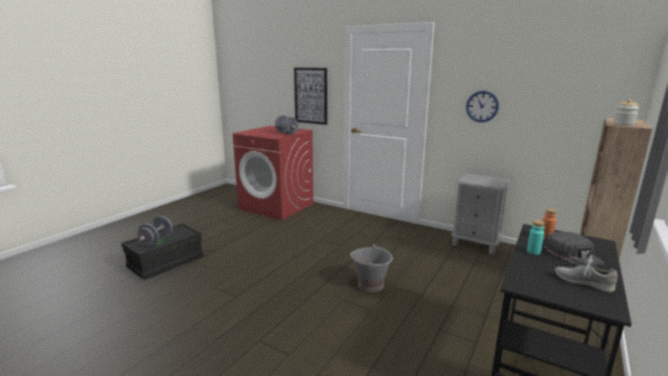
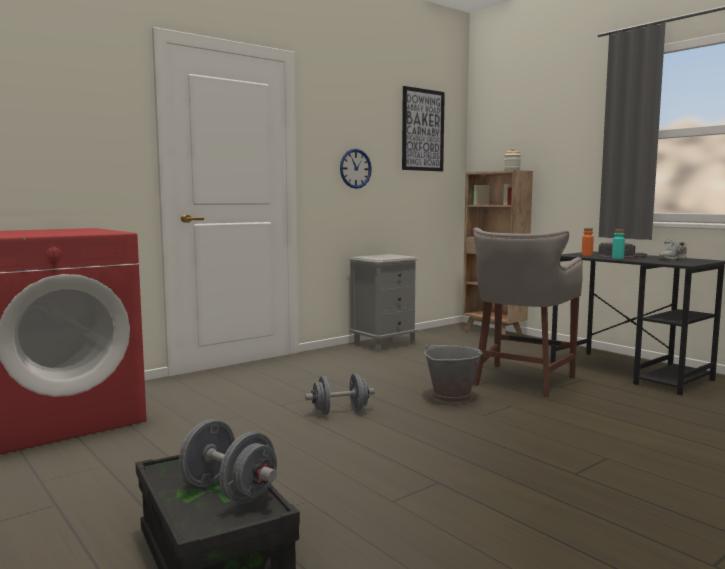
camera: 70 degrees left, 10 degrees down
grey dumbbell [275,115,298,135] -> grey dumbbell moved to [305,374,375,415]
picture [294,68,327,125] -> picture moved to [402,86,445,171]
none -> grey stool [473,228,583,397]

